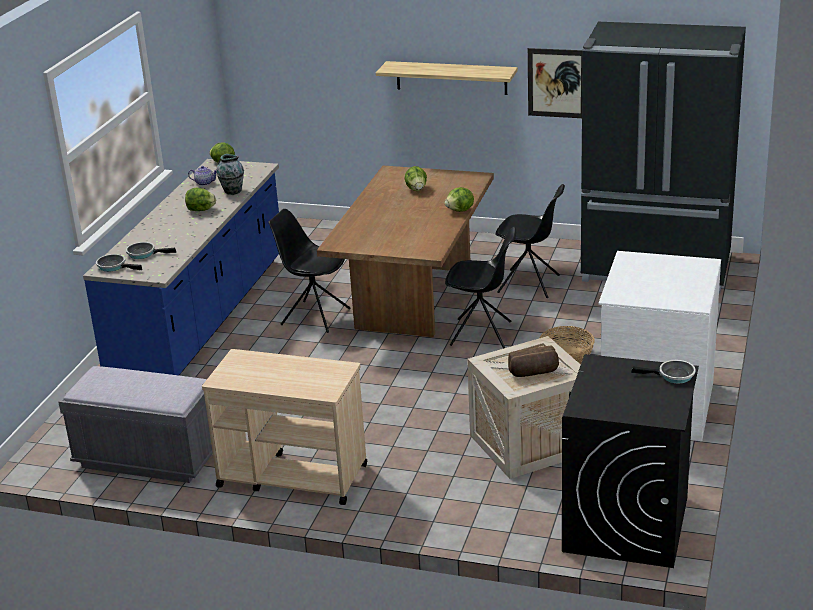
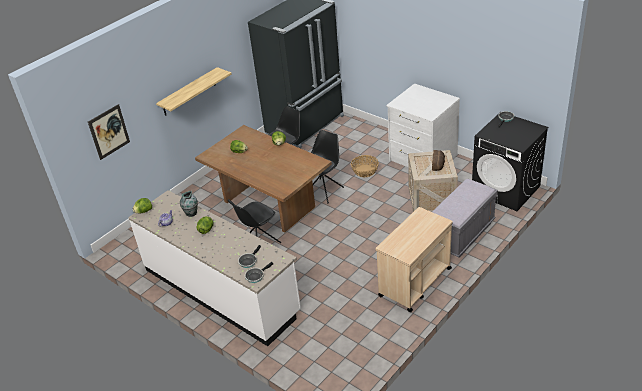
camera: 65 degrees left, 10 degrees up
grey bench [58,366,213,483] -> grey bench moved to [433,179,498,258]
blue counter [83,159,279,375] -> white counter [128,190,301,346]
picture [528,48,583,118] -> picture moved to [88,104,130,160]

